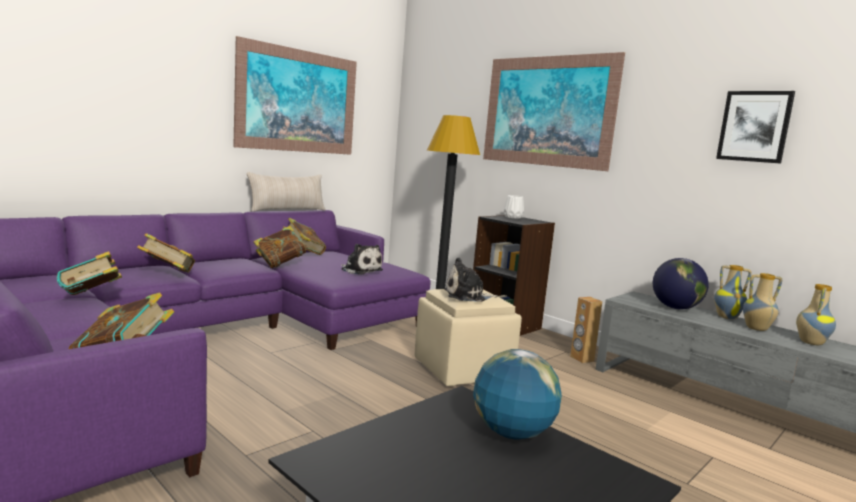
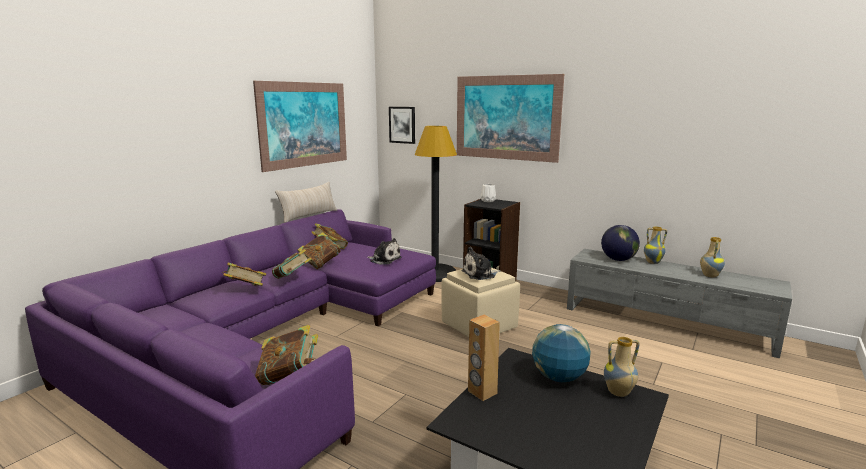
camera: 10 degrees left, 5 degrees up
book [57,251,122,295] -> book moved to [272,249,312,279]
brown speaker [570,297,602,363] -> brown speaker moved to [468,315,500,401]
picture [716,91,795,164] -> picture moved to [389,107,415,144]
vase [743,273,782,331] -> vase moved to [604,337,640,397]

